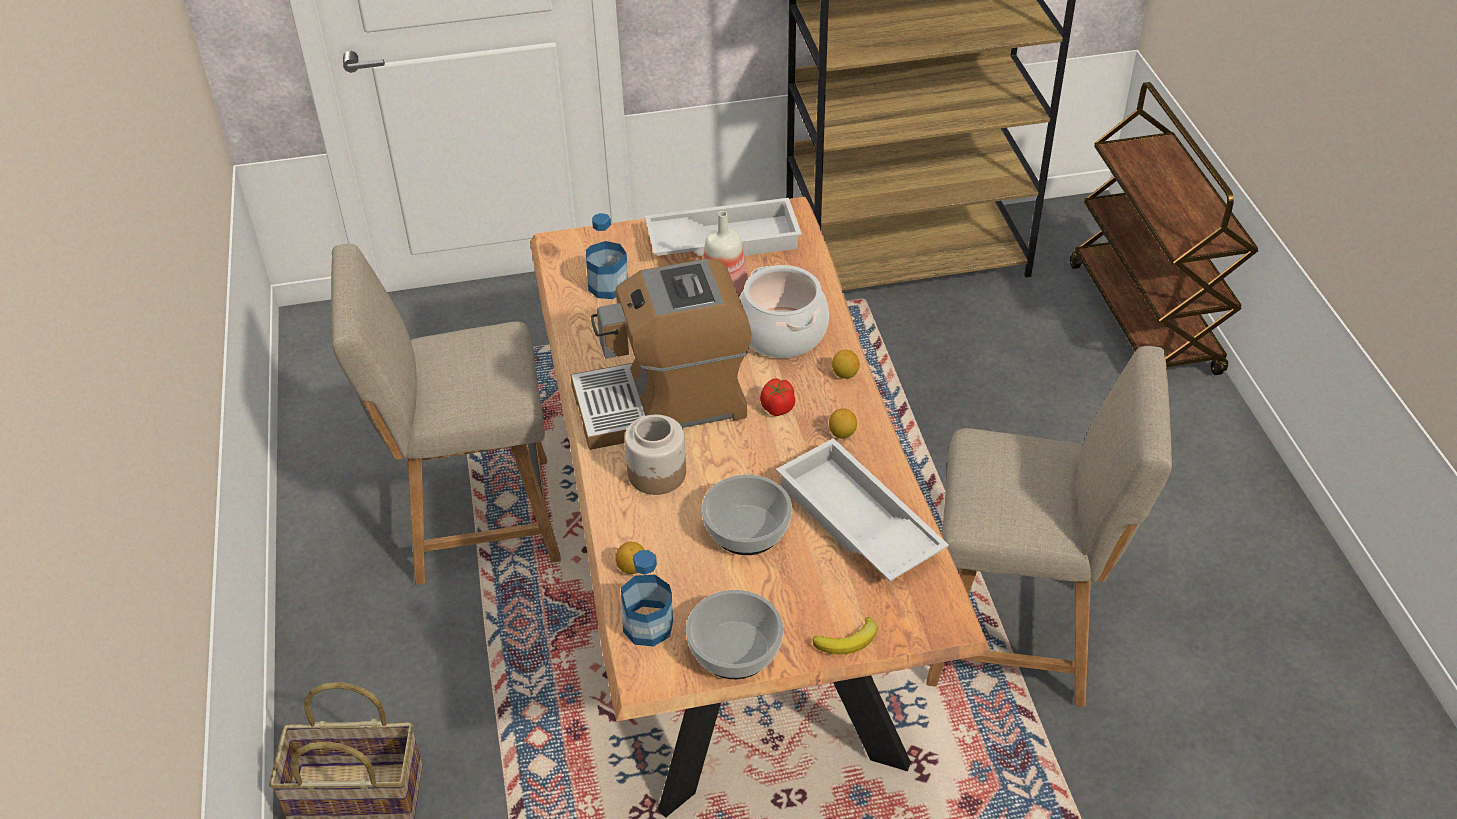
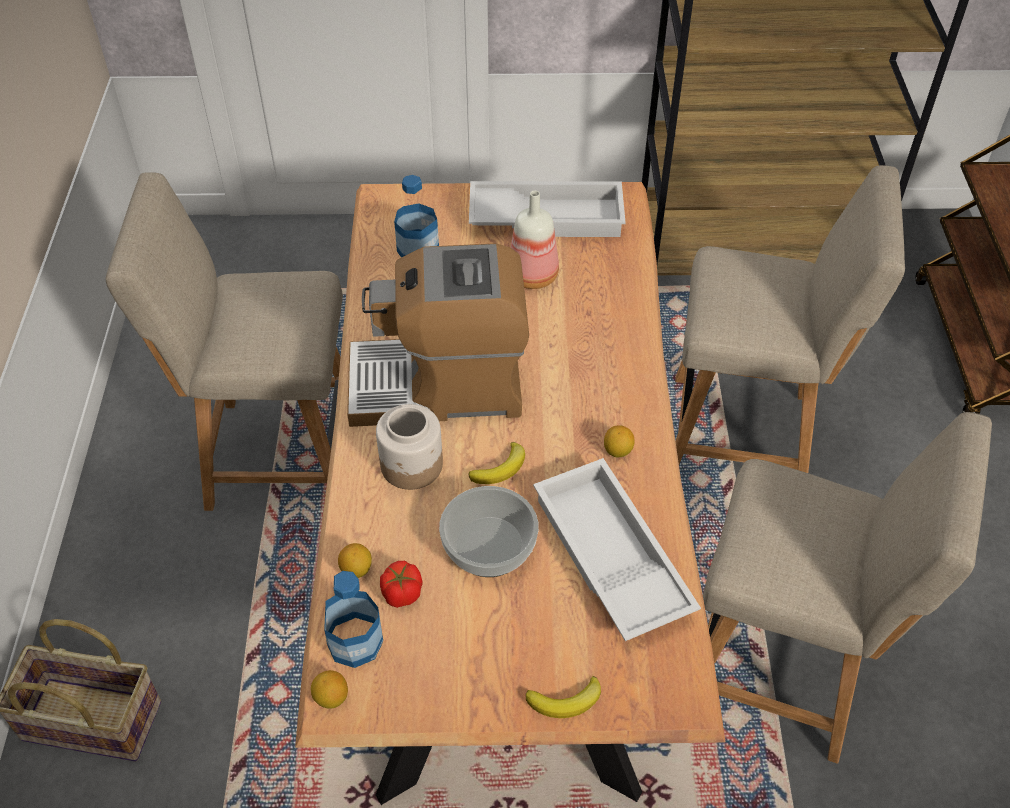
camera: 10 degrees right, 5 degrees up
bowl [686,590,783,679] -> none
cooking pot [739,265,829,358] -> none
tomato [760,378,795,416] -> tomato moved to [380,561,422,608]
lemon [832,350,860,379] -> lemon moved to [311,670,348,709]
none -> banana [469,442,525,484]
none -> beige chair [675,165,905,473]

